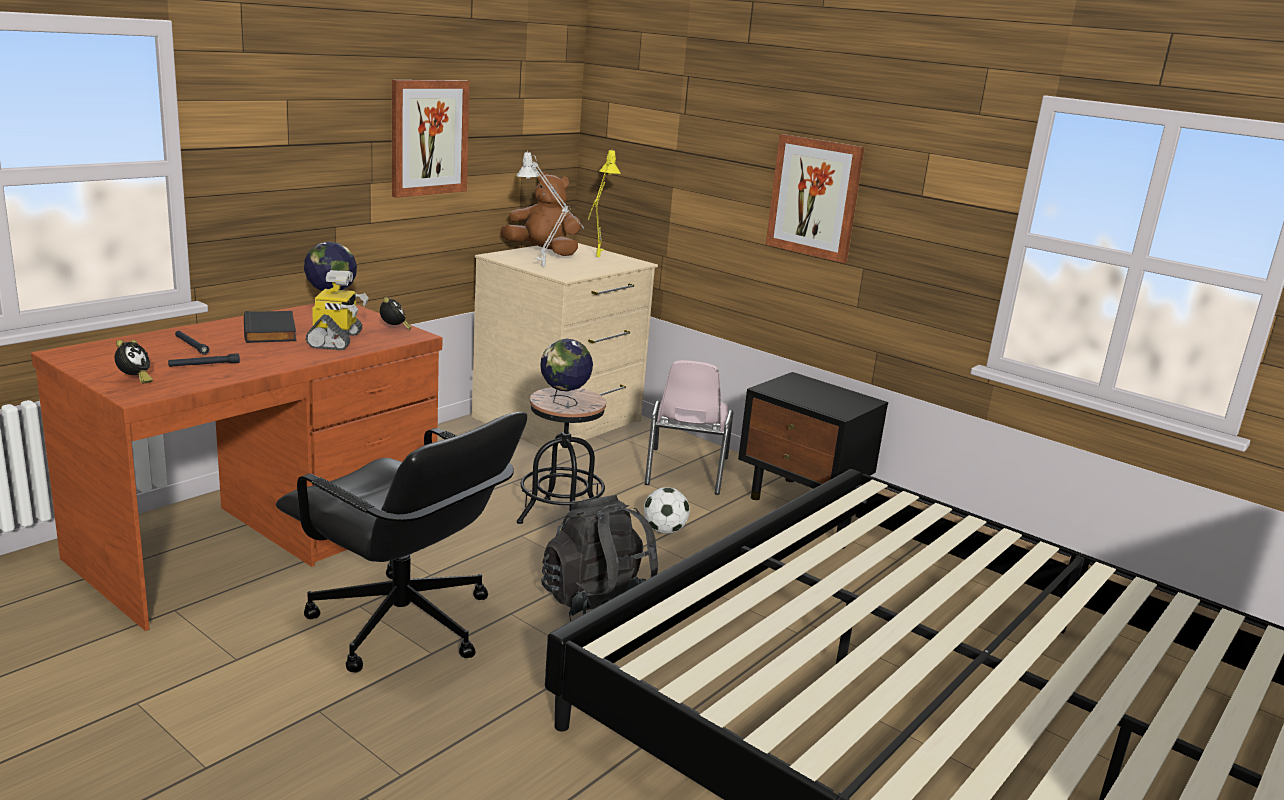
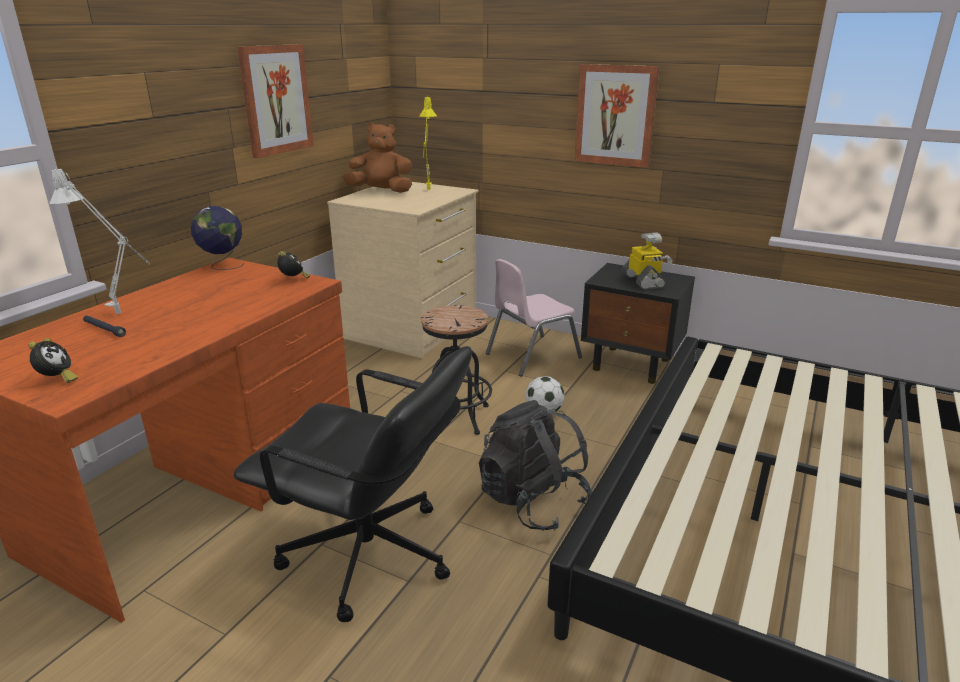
camera: 10 degrees left, 5 degrees up
black flashlight [168,353,240,367] -> none
black book [244,311,296,343] -> none
toy robot [305,270,369,350] -> toy robot moved to [622,232,673,290]
grey table lamp [516,150,584,266] -> grey table lamp moved to [49,167,149,314]
globe [540,339,593,408] -> none
pink chair [645,360,733,495] -> pink chair turned 60 degrees clockwise [486,259,582,377]

